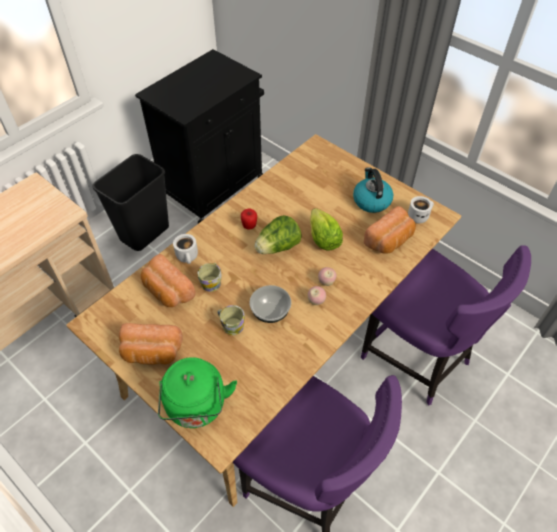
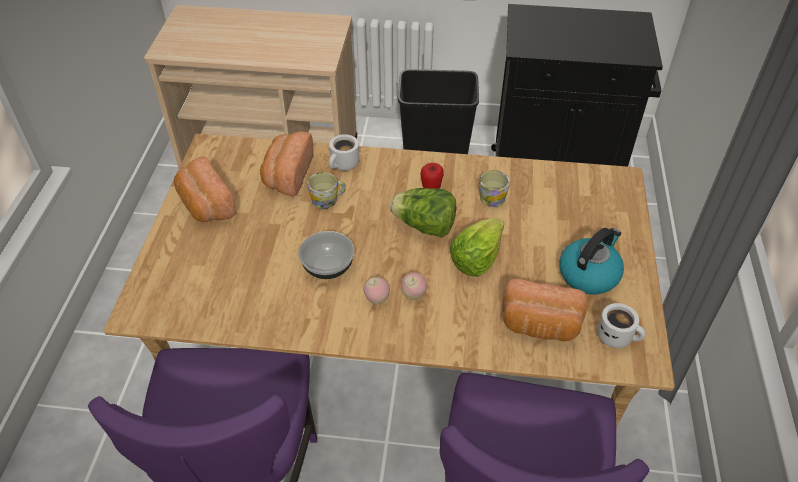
camera: 55 degrees right, 5 degrees down
green kettle [158,357,237,428] -> none
mug [218,305,245,335] -> mug moved to [479,170,510,207]

